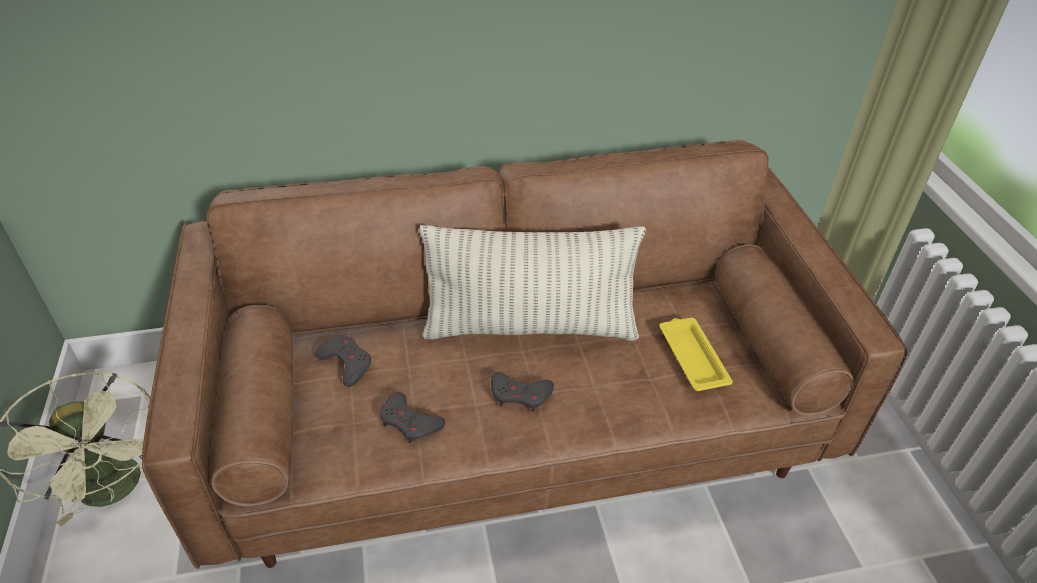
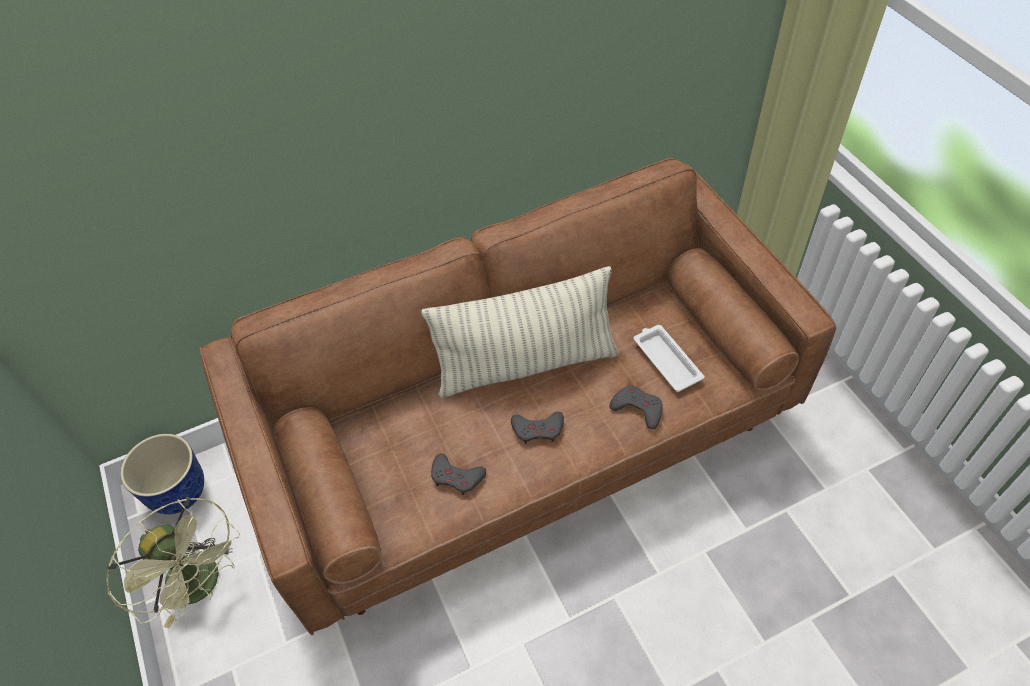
camera: 10 degrees left, 10 degrees up
grey game controller [315,336,372,387] -> grey game controller moved to [609,386,663,430]
yellow tray [659,318,733,391] -> white tray [634,325,705,392]
none -> planter [120,434,204,514]

